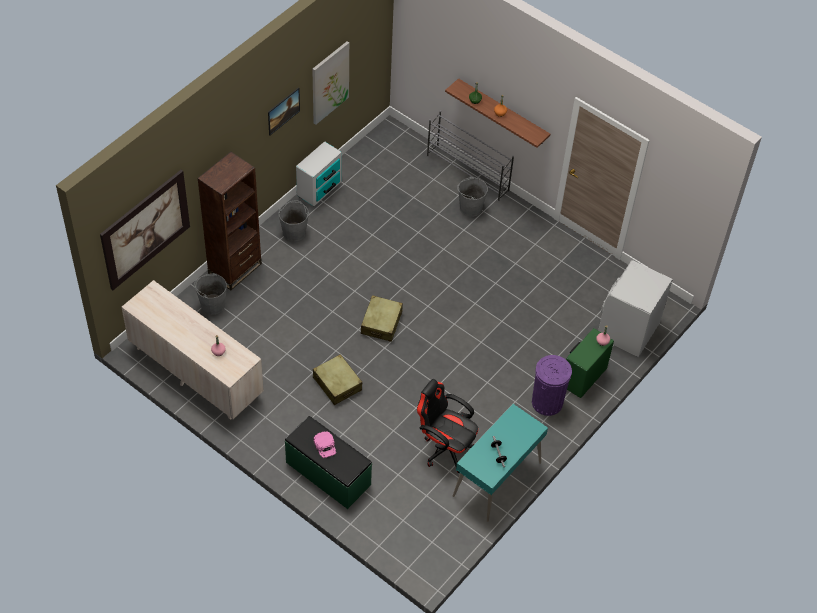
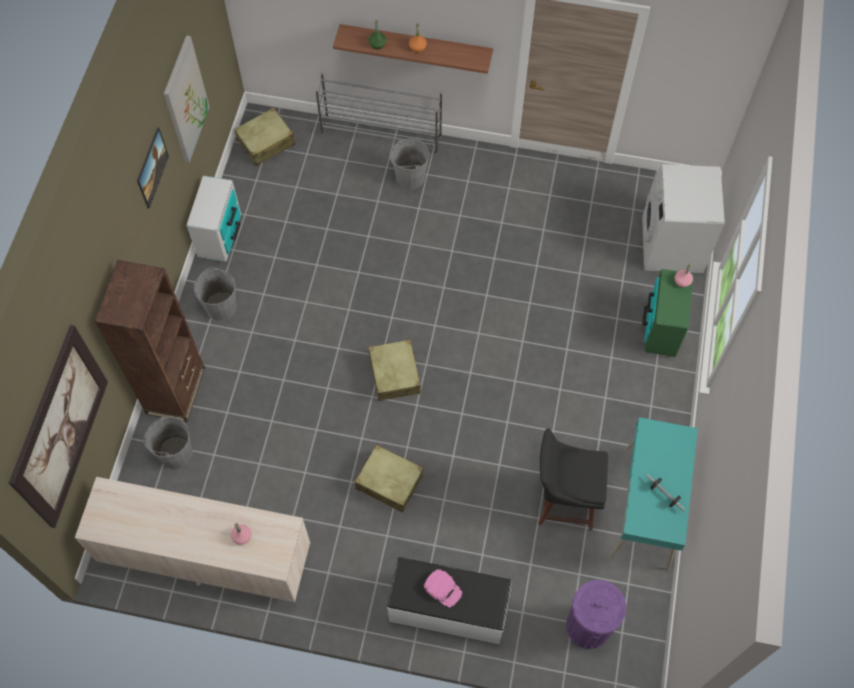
camera: 25 degrees left, 10 degrees up
green bench [285,416,372,509] -> white bench [387,557,512,644]
black office chair [417,379,478,473] -> black stool [539,428,608,530]
purple trash can [532,355,572,416] -> purple trash can moved to [566,580,626,649]
none -> beige suitcase [234,108,295,166]

